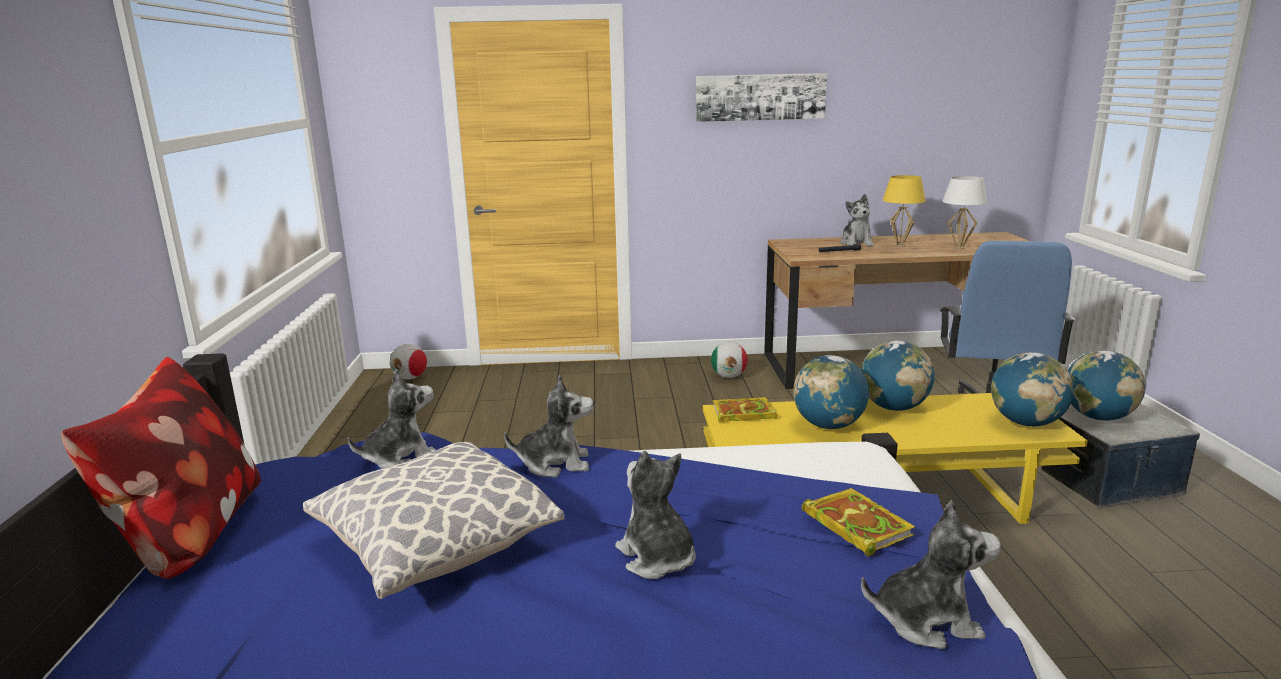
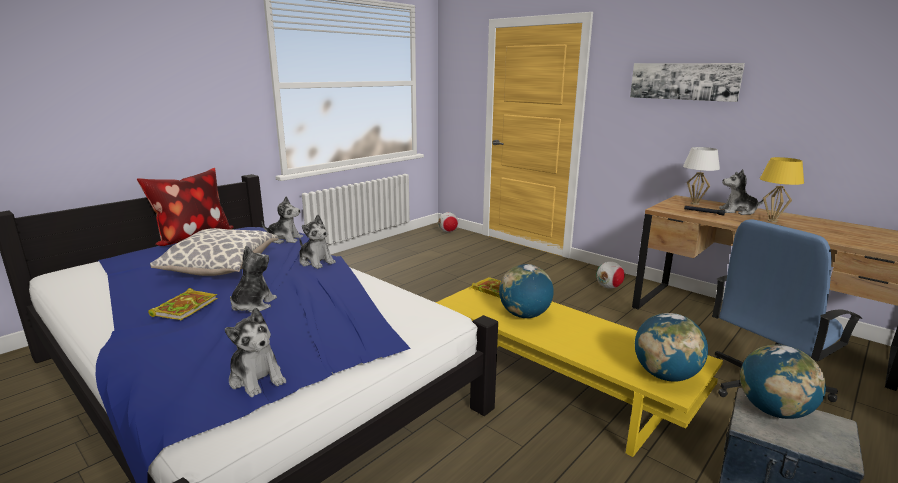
camera: 45 degrees right, 0 degrees up
book [802,488,915,556] -> book moved to [148,288,218,320]
plush toy [840,194,874,247] -> plush toy turned 60 degrees clockwise [719,169,764,215]
globe [861,341,934,411] -> none
white table lamp [942,176,988,249] -> white table lamp moved to [683,147,720,205]

